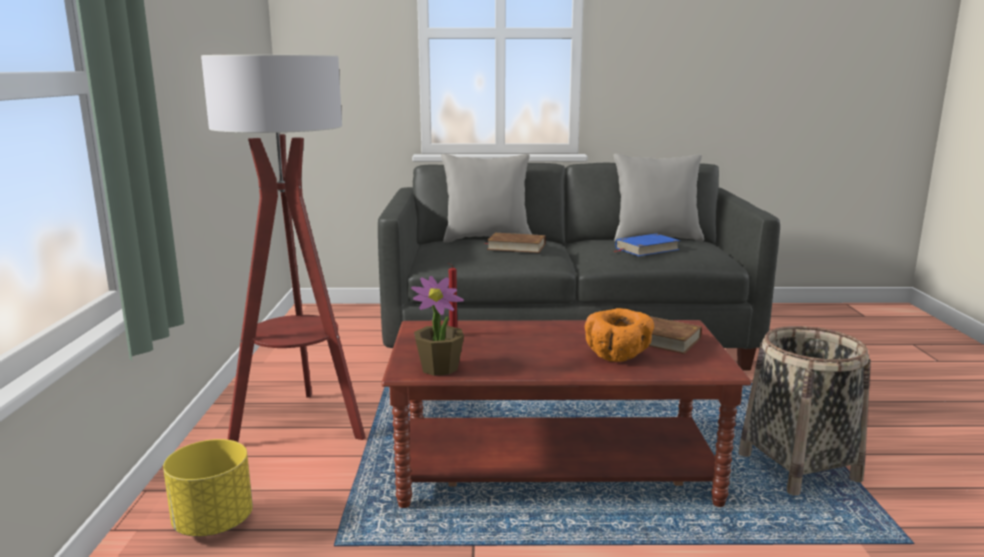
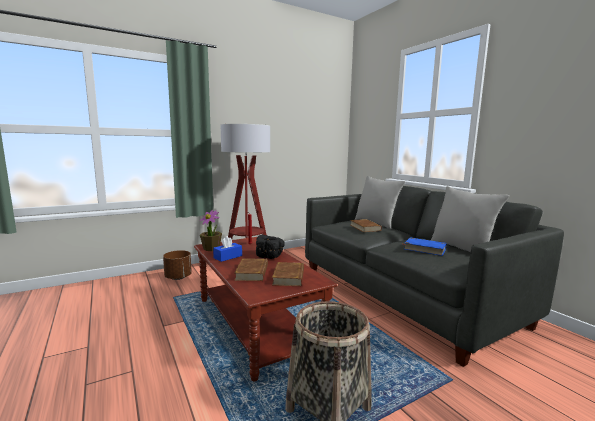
camera: 60 degrees right, 5 degrees down
yellow planter [163,439,253,536] -> brown planter [163,250,192,280]
orange bowl [585,308,654,362] -> brown book [234,258,268,281]
none -> blue tissue box [213,236,242,262]
none -> black bowl [256,235,285,259]

